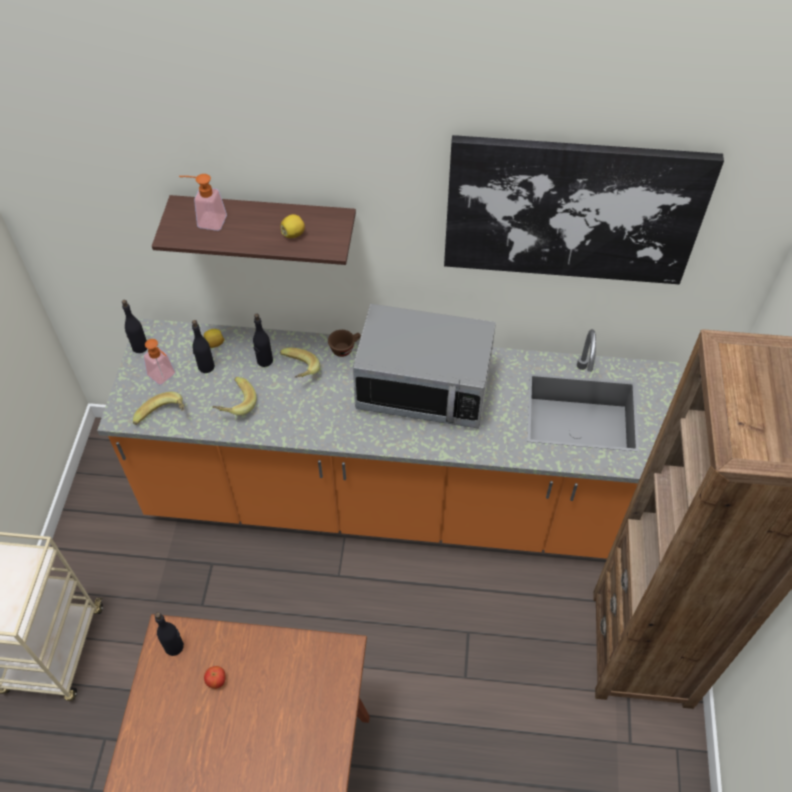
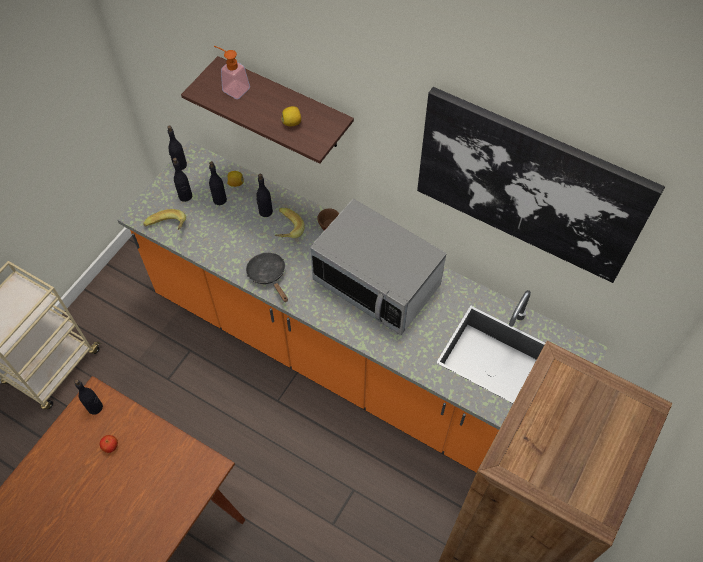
camera: 25 degrees right, 5 degrees up
soap dispenser [143,339,176,385] -> black bottle [173,158,192,202]
banana [212,377,257,416] -> none
none -> black frying pan [246,252,288,302]

